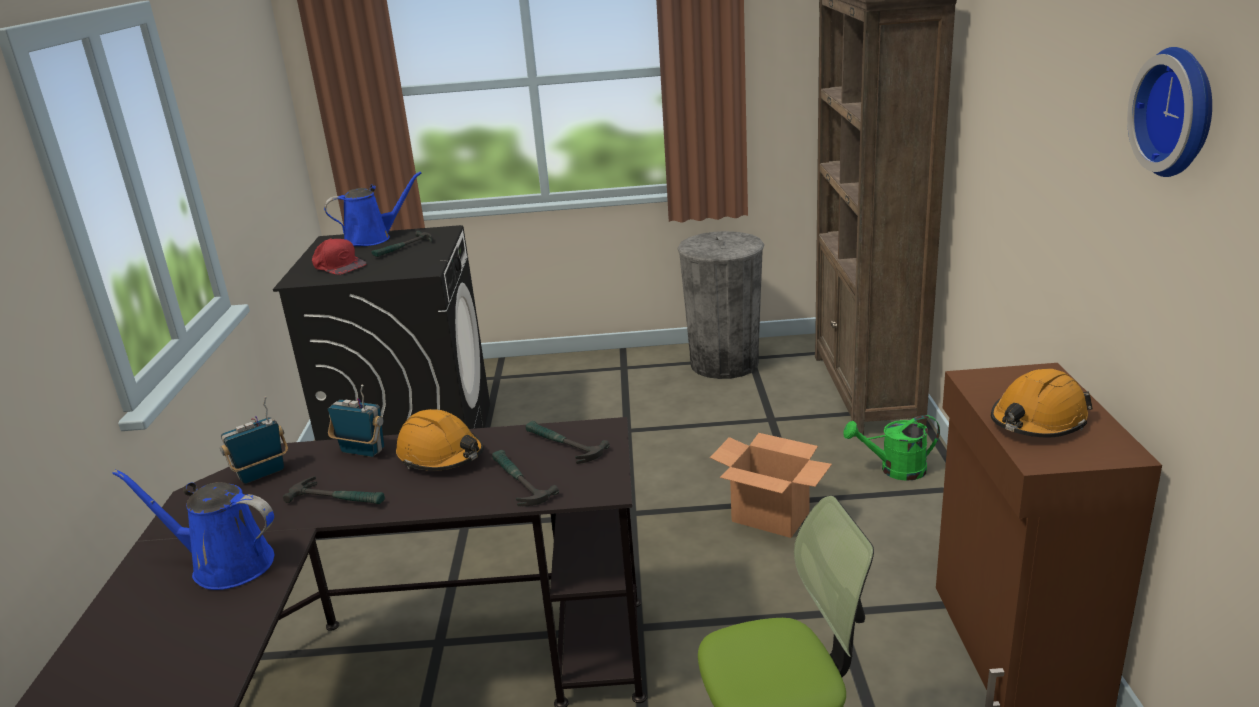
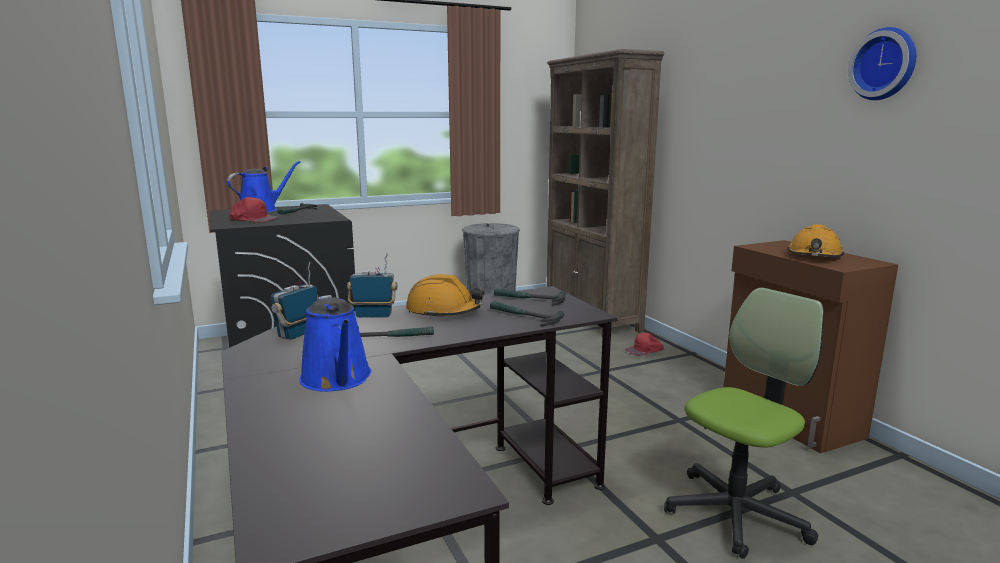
camera: 25 degrees left, 10 degrees down
blue watering can [112,469,274,590] -> blue watering can turned 105 degrees counterclockwise [299,295,372,391]
cardboard box [710,433,832,538] -> none
green watering can [844,415,940,481] -> red cap [625,333,664,356]

